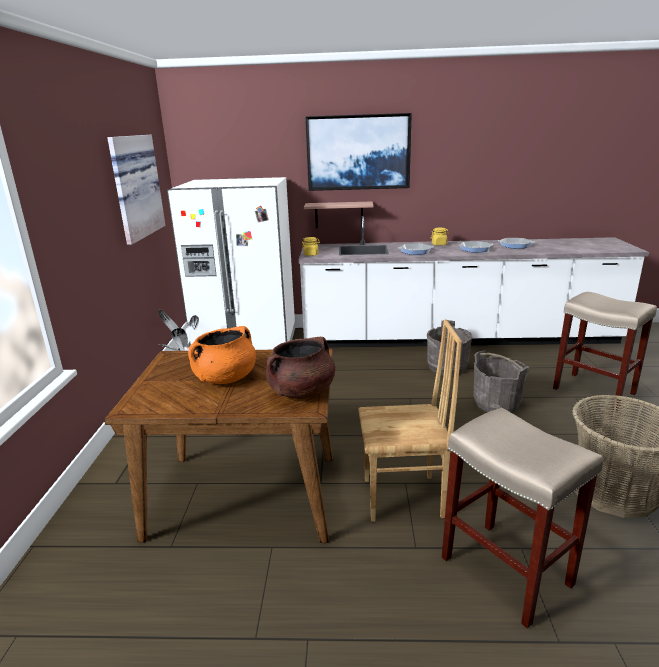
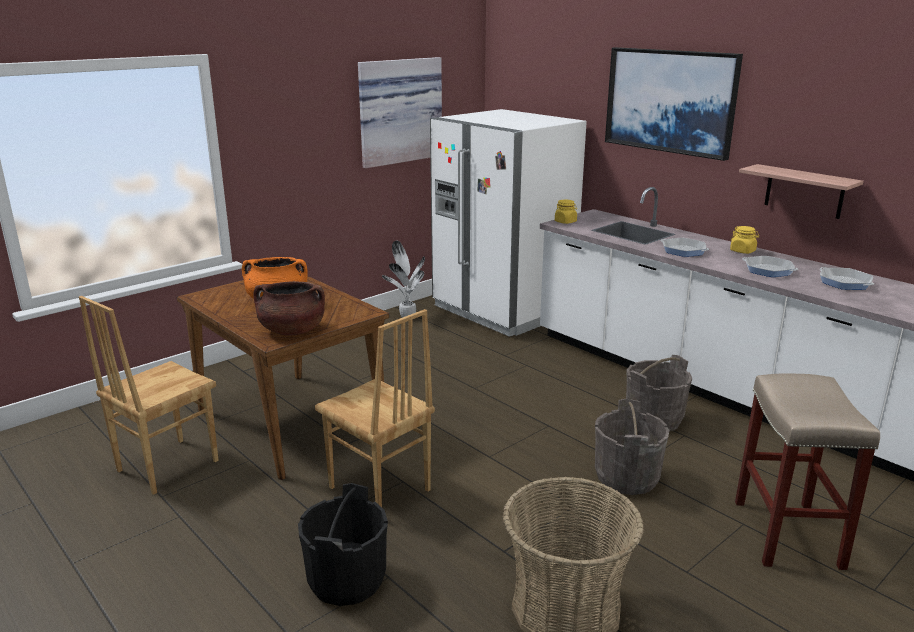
camera: 45 degrees right, 0 degrees up
shelf [304,201,373,228] -> shelf moved to [739,164,864,219]
beige stool [442,408,603,629] -> black bucket [298,483,388,606]
none -> brown chair [79,296,219,495]

